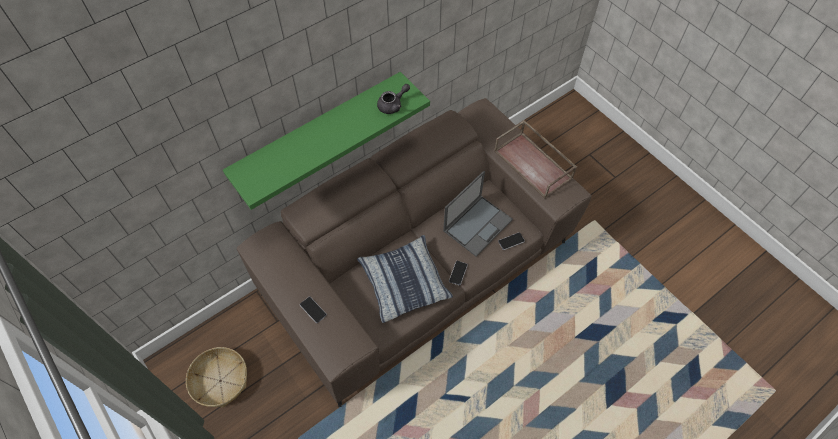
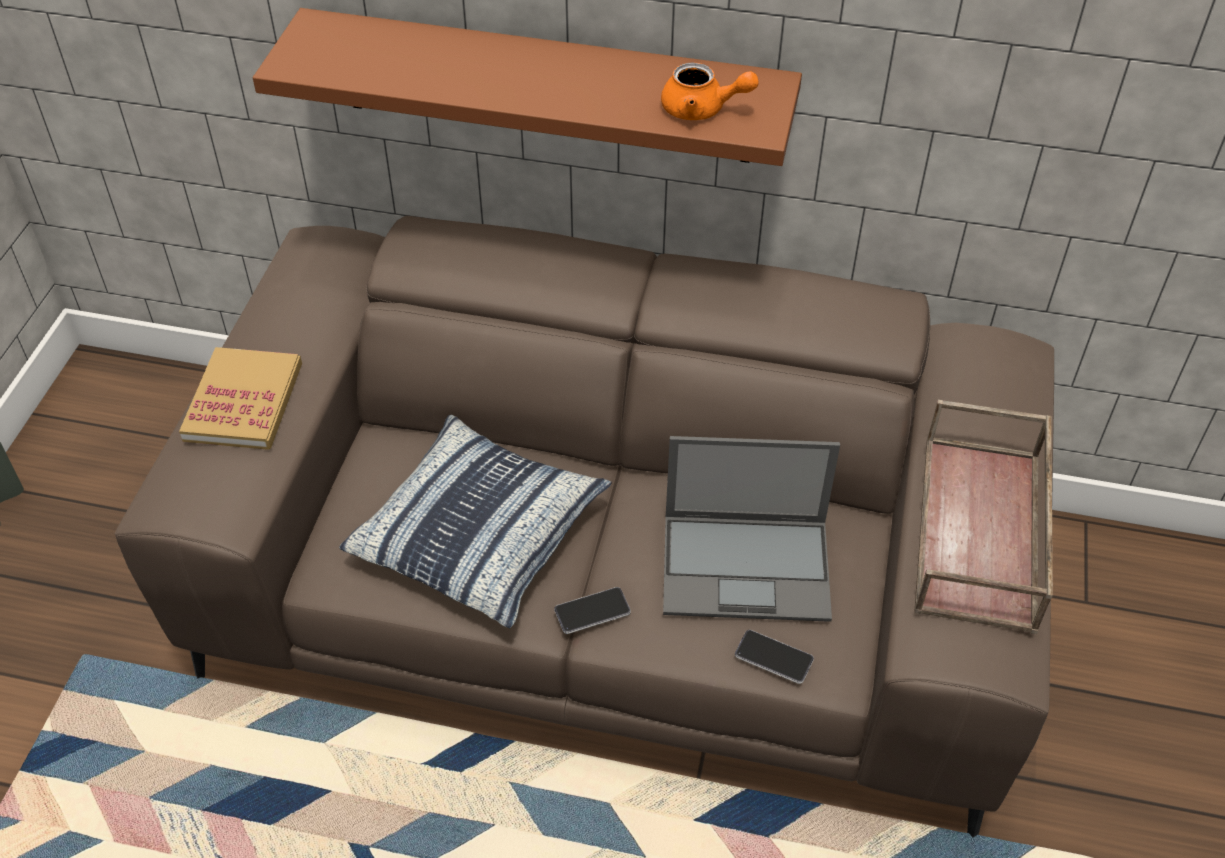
camera: 50 degrees right, 10 degrees down
basket [186,347,247,407] -> none
green shelf [223,72,430,210] -> brown shelf [253,8,802,166]
phone [300,297,327,323] -> book [179,347,302,450]
grey teapot [377,84,410,114] -> orange teapot [661,62,759,120]

